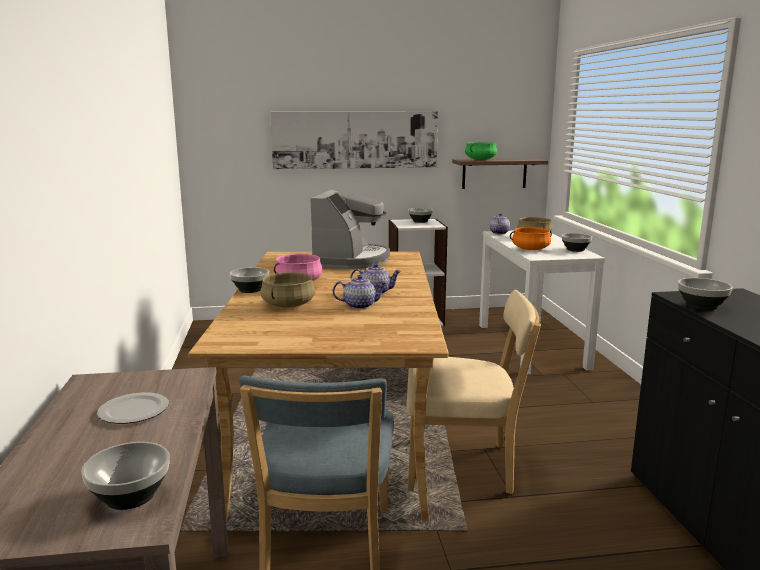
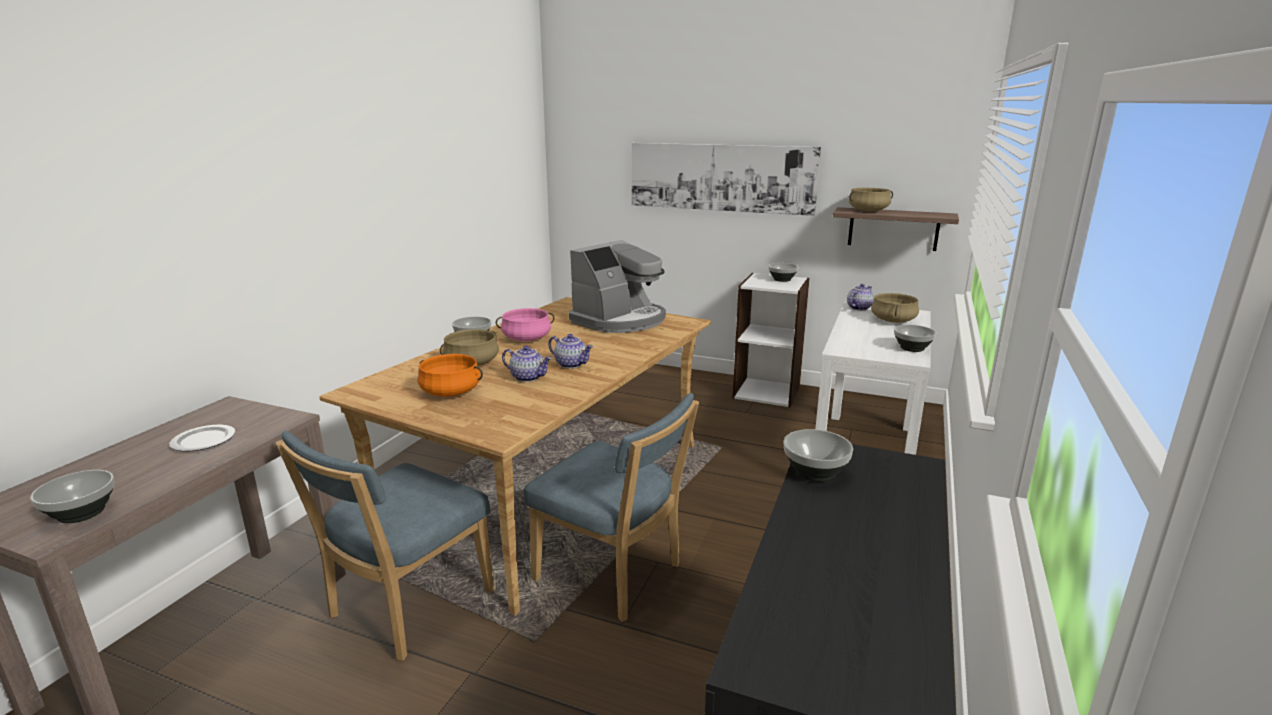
camera: 30 degrees right, 5 degrees up
beige chair [407,290,541,494] -> blue chair [524,393,699,622]
green cooking pot [465,142,497,160] -> beige cooking pot [849,188,893,211]
orange cooking pot [510,227,552,250] -> orange cooking pot moved to [418,354,483,397]

